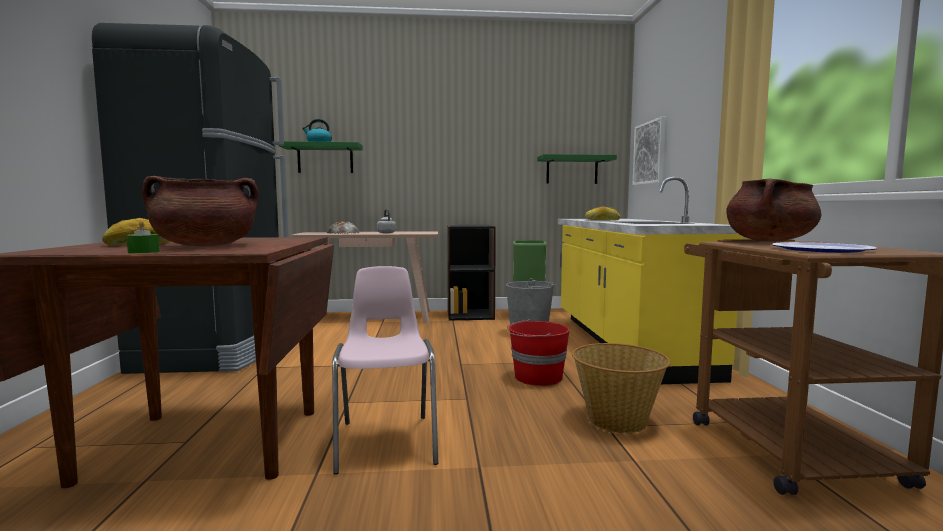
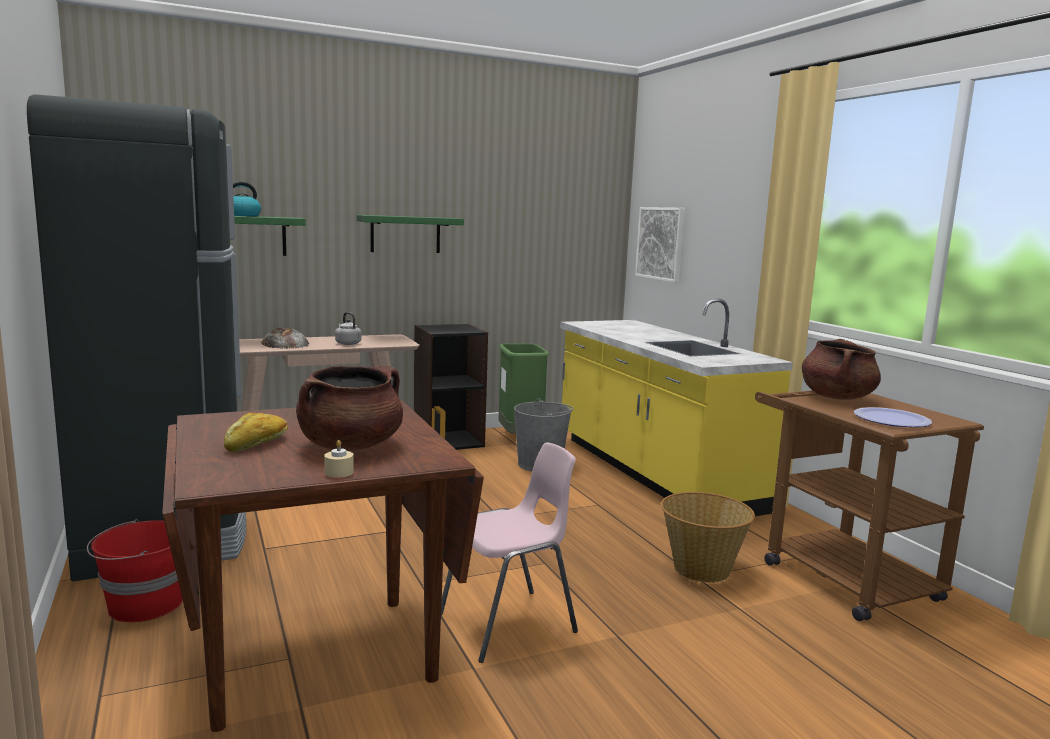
camera: 20 degrees left, 5 degrees up
green candle [126,220,160,253] -> beige candle [324,440,354,478]
pink chair [332,266,438,475] -> pink chair turned 90 degrees clockwise [441,442,578,663]
red bucket [506,319,570,386] -> red bucket moved to [87,519,182,622]
green shelf [537,154,617,184] -> green shelf moved to [357,215,464,253]
bread [585,206,620,220] -> none

